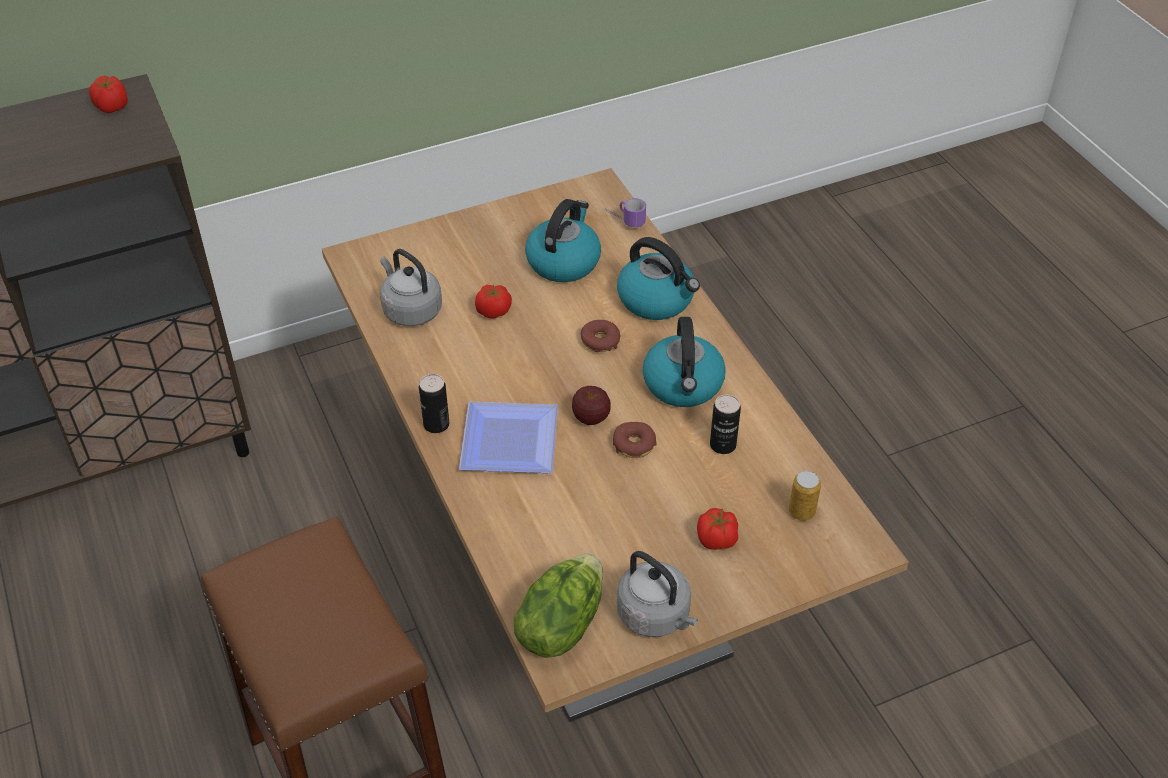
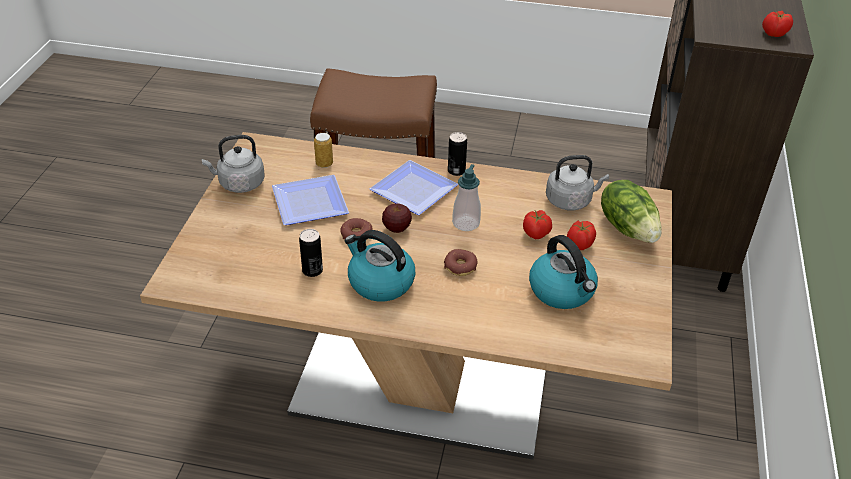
camera: 125 degrees right, 5 degrees down
lettuce [514,554,603,658] -> lettuce moved to [601,180,662,243]
mug [605,198,646,228] -> none
kettle [617,237,700,320] -> none
tomato [697,508,738,550] -> tomato moved to [567,221,596,250]
can [789,471,821,521] -> can moved to [314,133,333,168]
none -> plate [272,175,349,225]
none -> soap dispenser [452,164,481,231]

